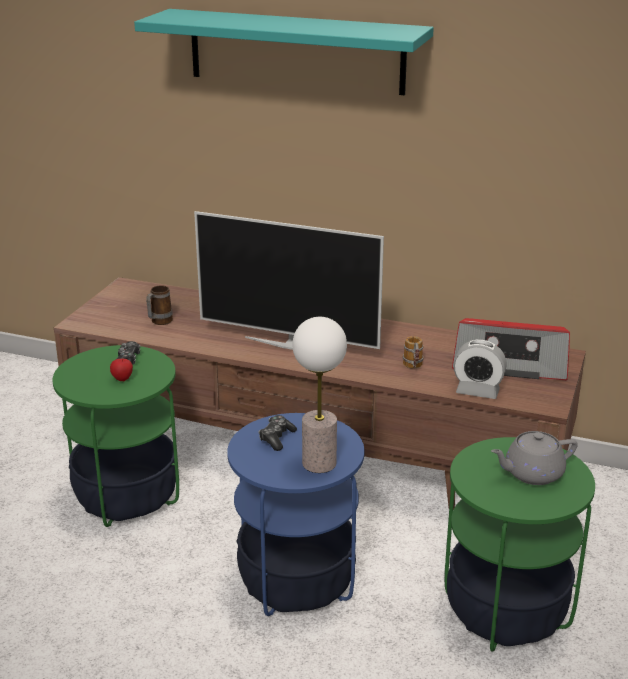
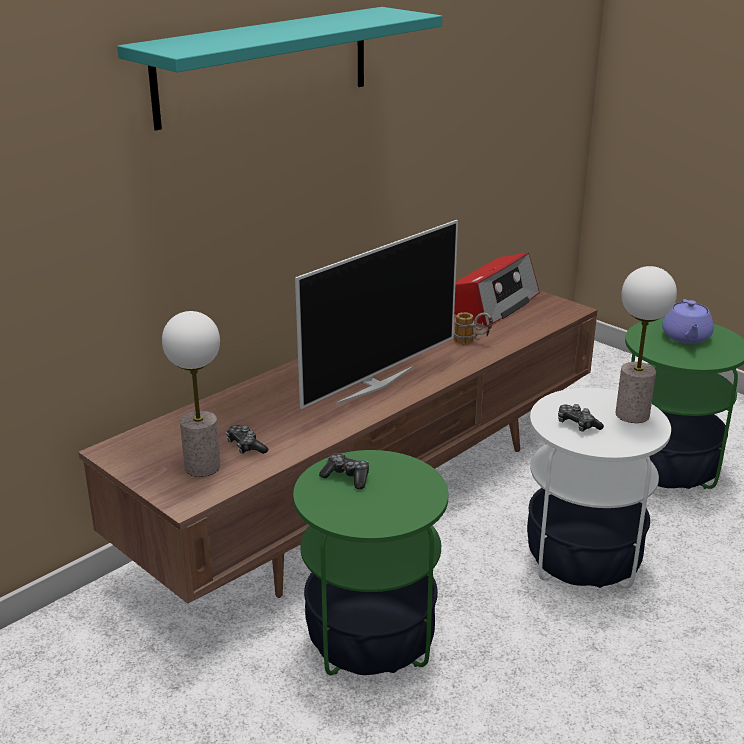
camera: 65 degrees left, 0 degrees up
apple [110,359,133,381] -> none
mug [146,285,173,325] -> game controller [226,425,268,454]
blue side table [227,413,364,616] -> white side table [527,388,671,589]
alarm clock [453,340,507,399] -> none
grey teapot [491,431,578,485] -> purple teapot [662,299,714,344]
none -> table lamp [162,311,221,477]

